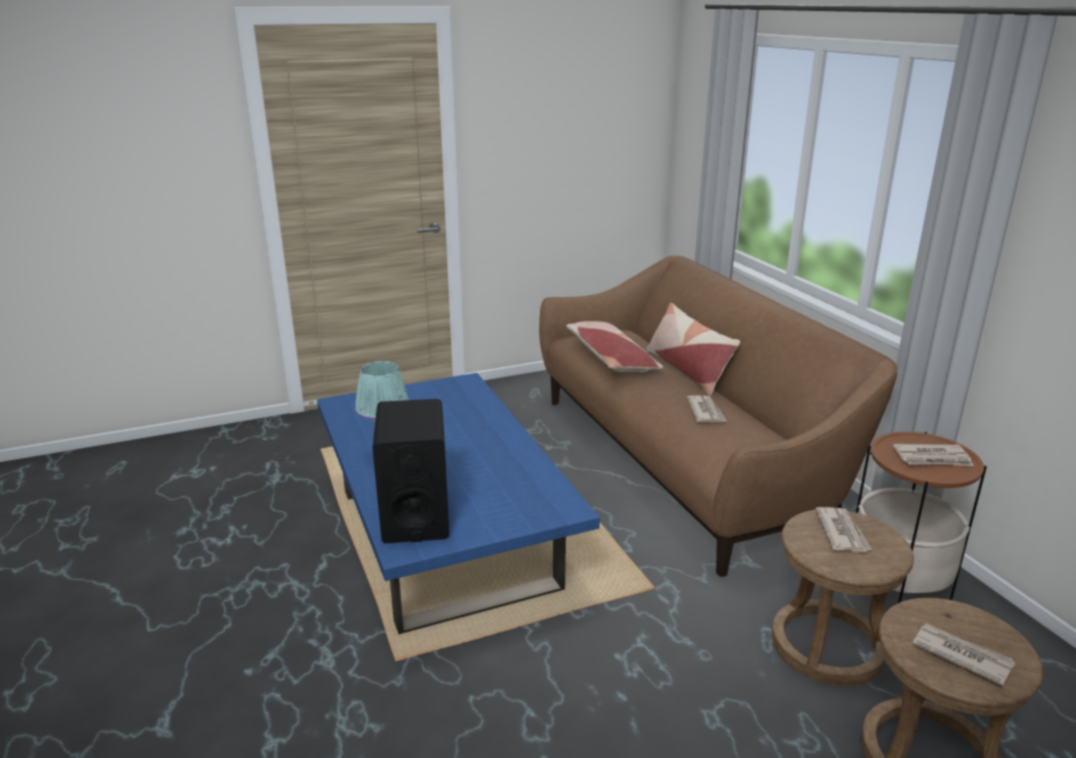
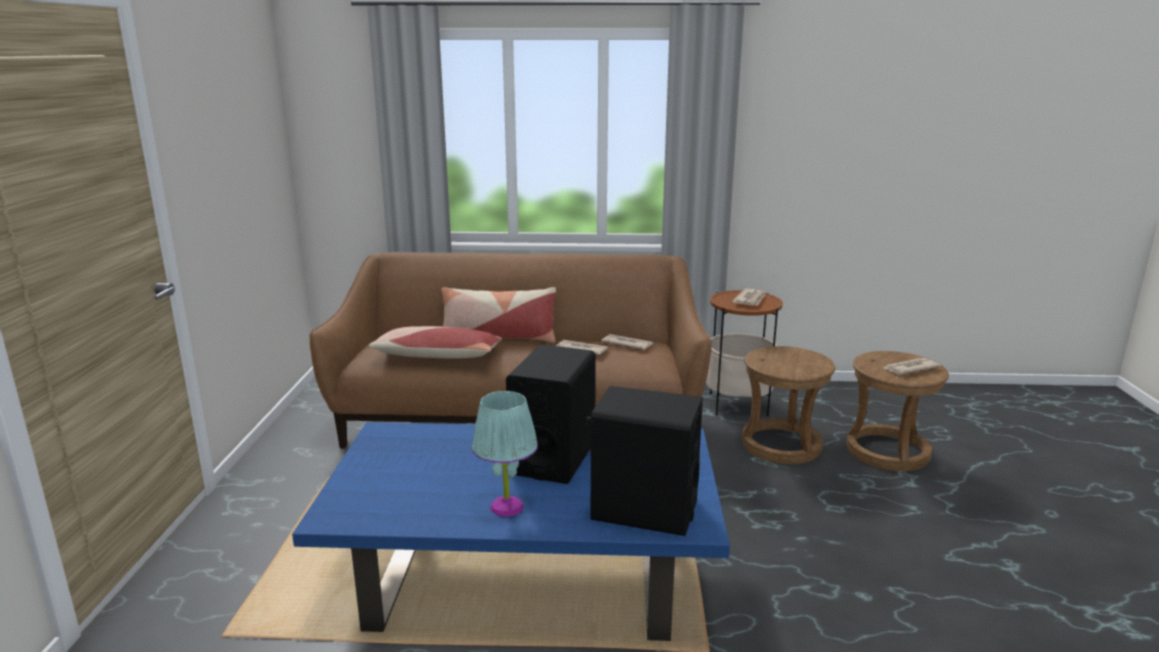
camera: 65 degrees left, 5 degrees down
newspaper [816,507,872,552] -> newspaper moved to [601,334,653,350]
none -> black speaker [506,344,596,484]

